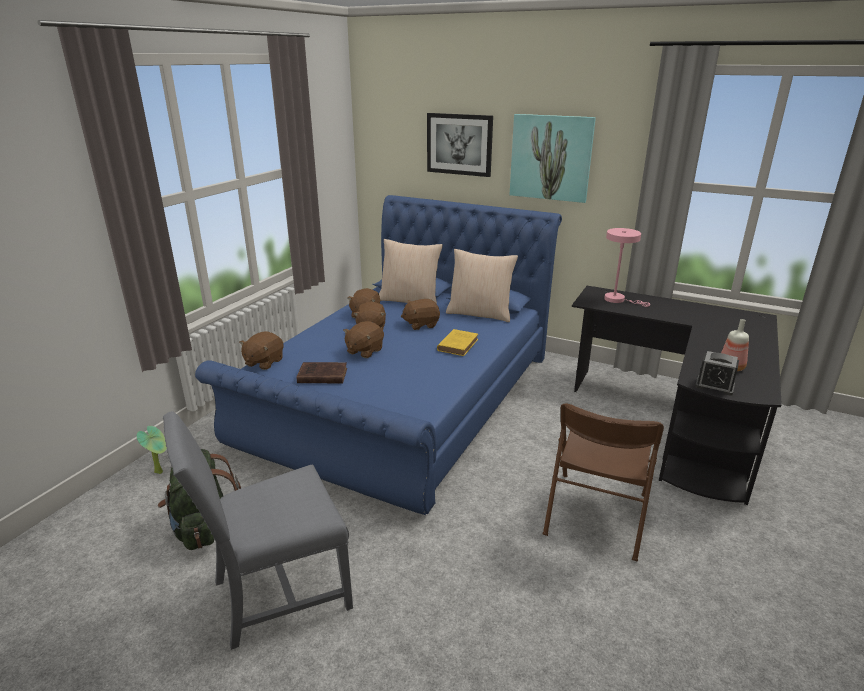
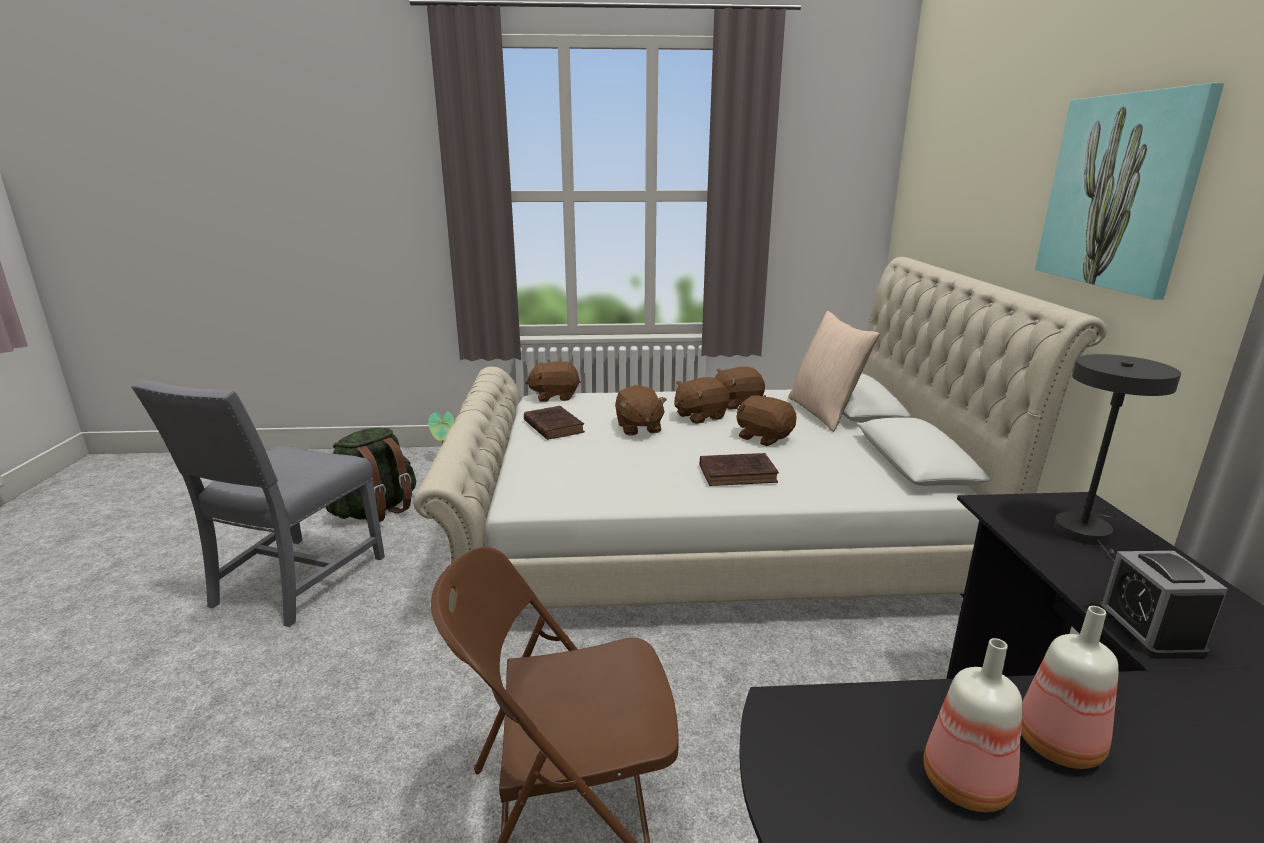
camera: 60 degrees right, 5 degrees down
grey chair [163,411,353,650] -> grey chair turned 105 degrees counterclockwise [131,379,385,627]
blue bed [195,195,562,515] -> beige bed [413,257,1107,613]
brown plush toy [343,321,384,358] -> brown plush toy turned 105 degrees counterclockwise [615,385,667,436]
picture [427,113,493,177] -> none
yellow book [437,329,478,356] -> brown book [700,453,779,486]
beige pillow [446,249,518,322] -> none
pink table lamp [604,228,650,307] -> grey table lamp [1054,354,1181,562]
alarm clock [695,351,739,396] -> alarm clock moved to [1098,551,1228,659]
none -> bottle [1021,606,1119,769]

